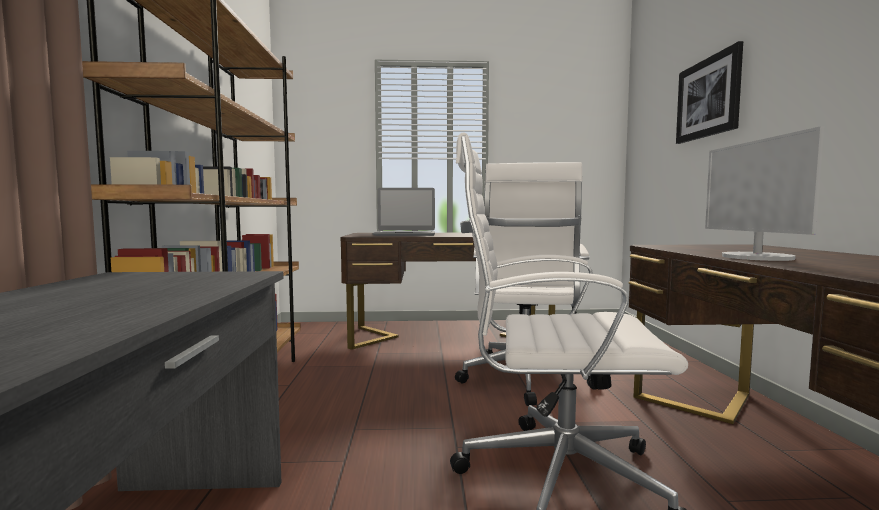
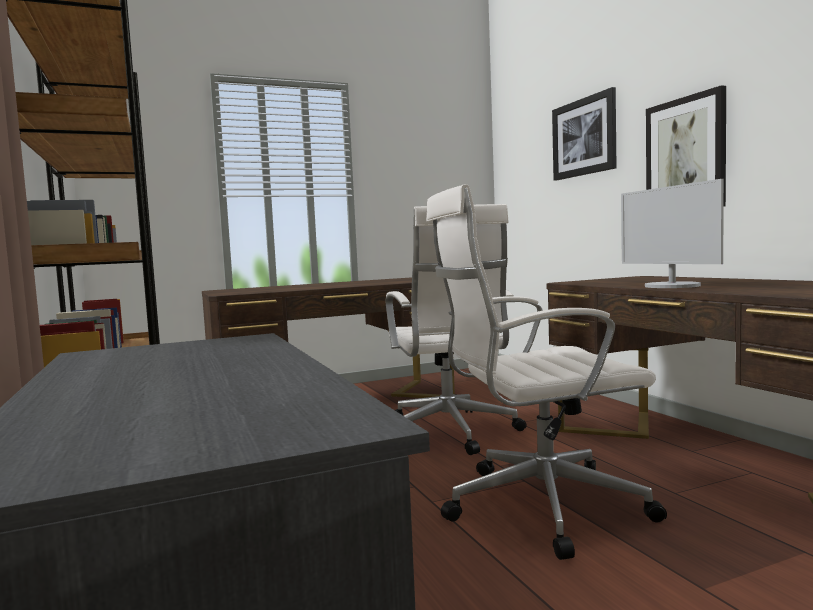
camera: 20 degrees left, 0 degrees up
laptop [372,188,435,236] -> none
none -> picture [646,85,726,206]

